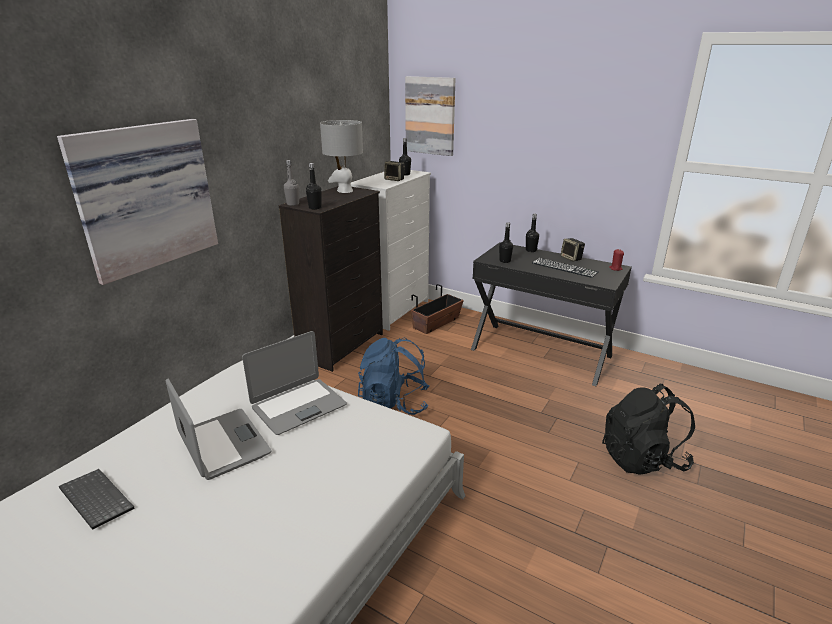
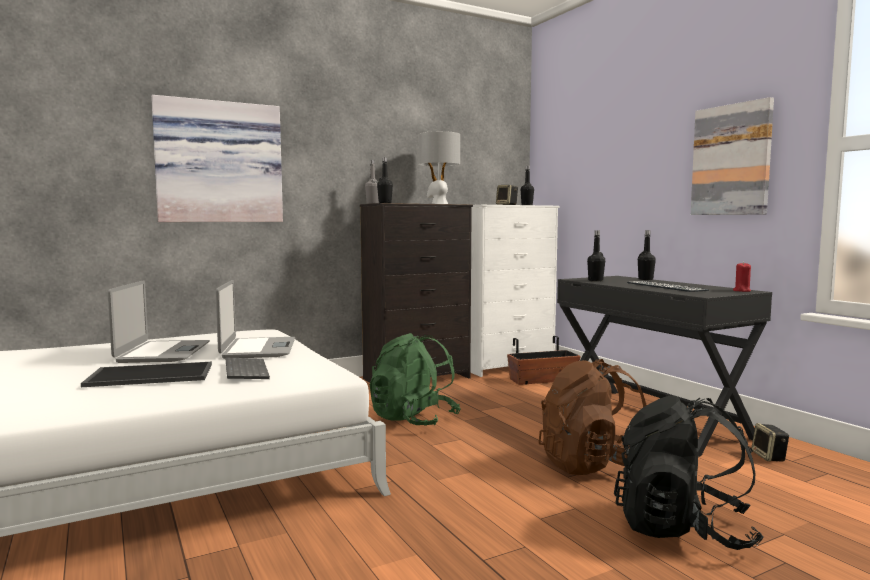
camera: 30 degrees right, 20 degrees down
keyboard [59,469,135,530] -> keyboard moved to [226,358,270,379]
laptop [242,331,347,435] -> laptop turned 90 degrees counterclockwise [216,280,295,359]
blue backpack [358,338,430,415] -> green backpack [370,333,461,426]
picture [405,76,456,156] -> picture moved to [691,97,774,215]
speaker [560,238,585,262] -> speaker moved to [751,423,789,462]
none -> tray [81,362,212,387]
none -> brown backpack [538,359,647,475]

